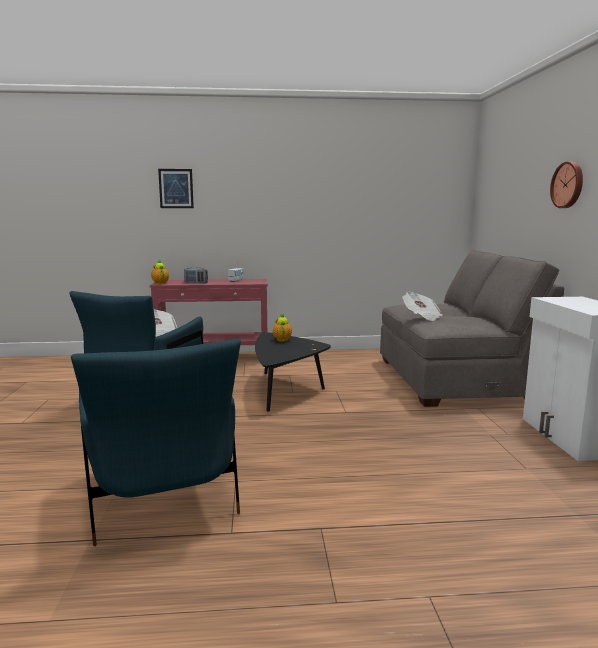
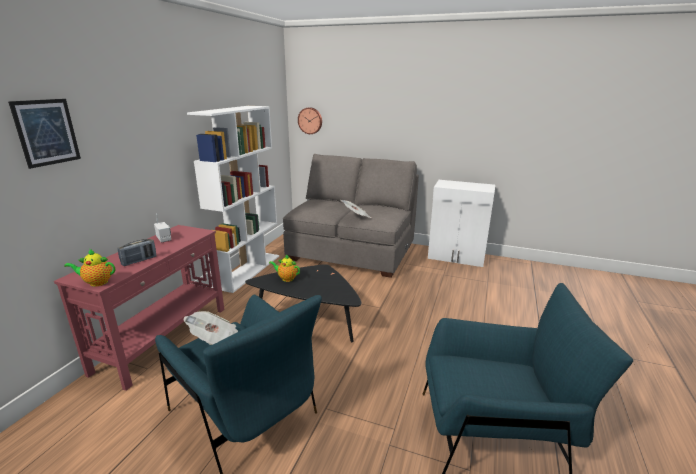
camera: 65 degrees left, 10 degrees up
wall clock [550,162,583,208] -> wall clock moved to [298,107,322,134]
none -> white bookcase [187,106,279,293]

